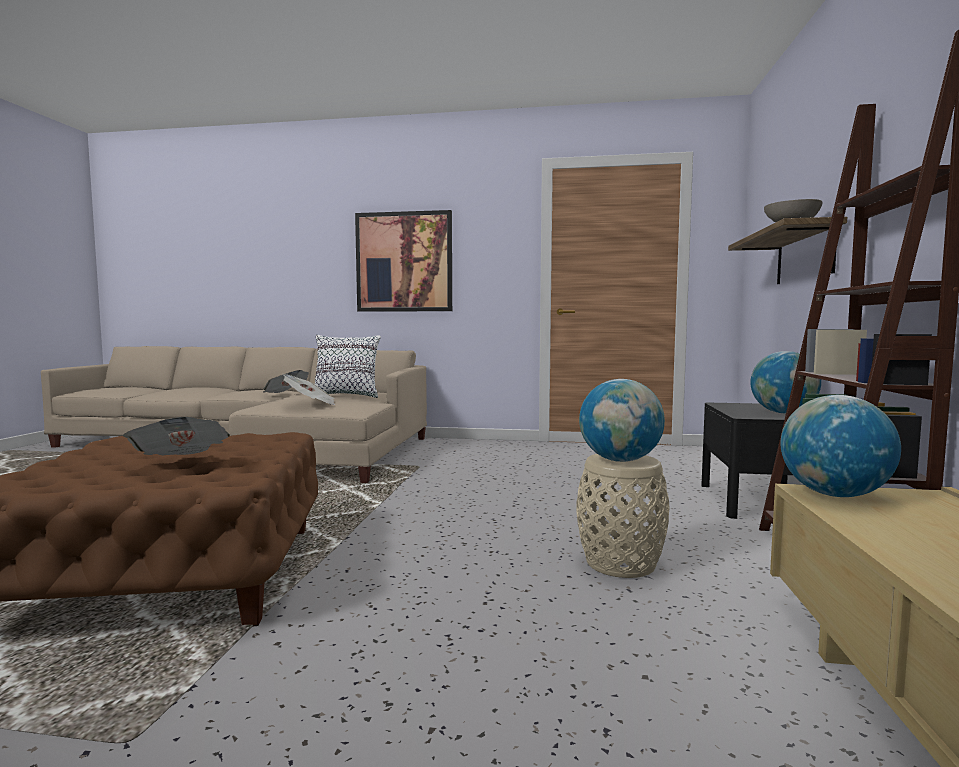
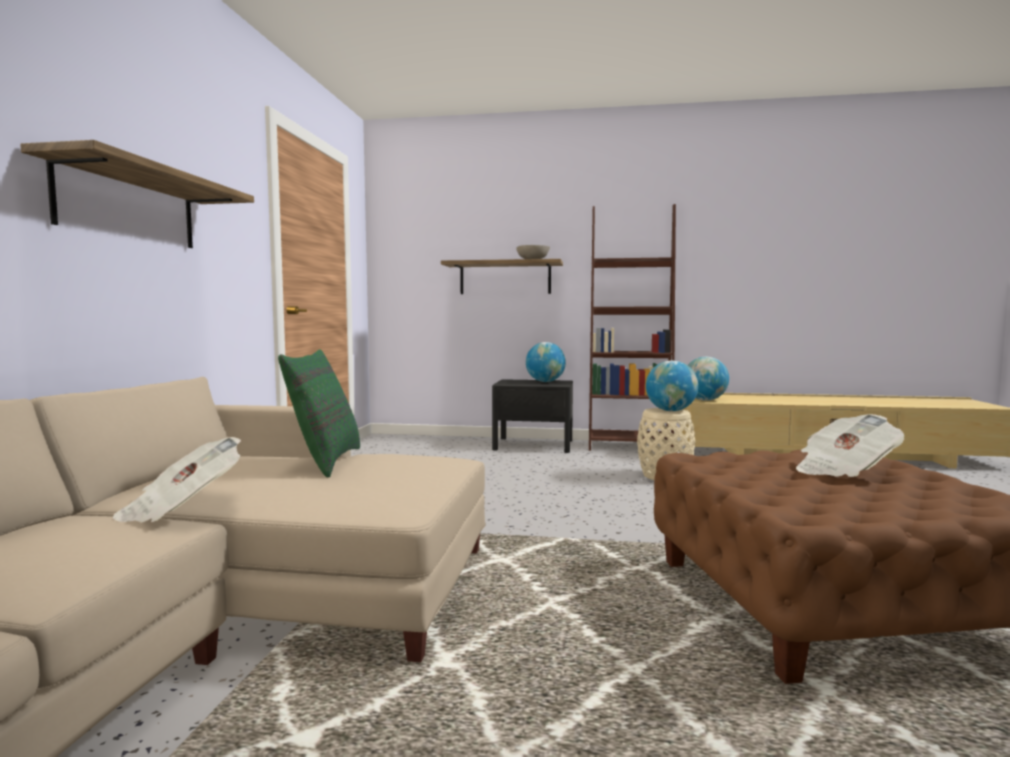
camera: 90 degrees left, 0 degrees up
newspaper [282,374,335,405] -> none
white pillow [315,335,381,398] -> green pillow [278,349,360,477]
picture [355,210,452,312] -> shelf [20,140,254,248]

